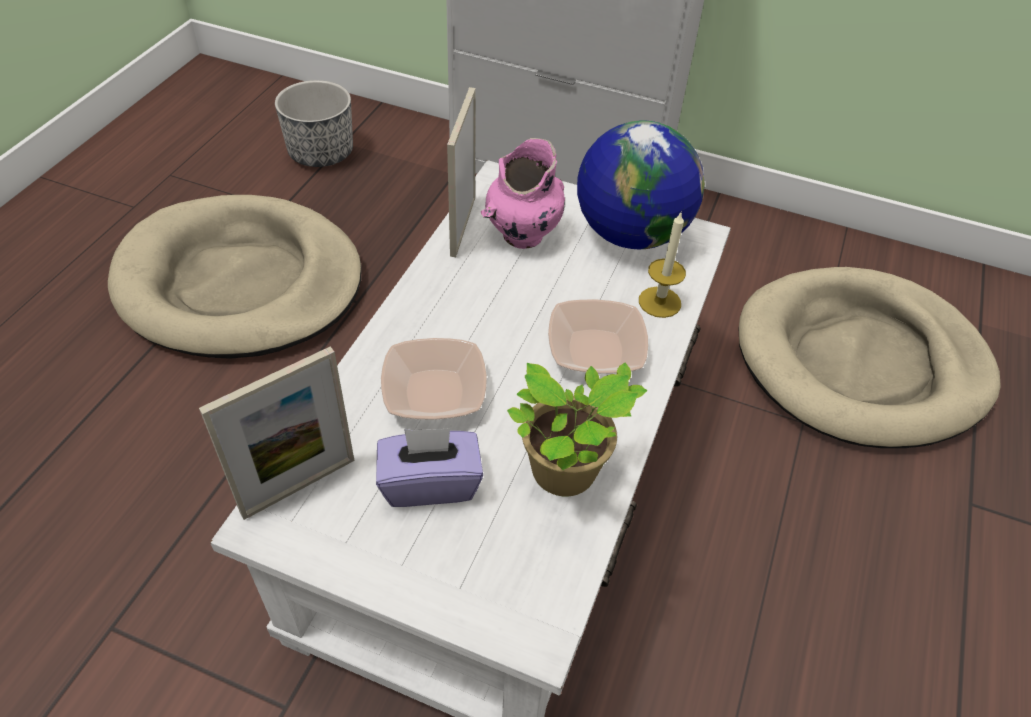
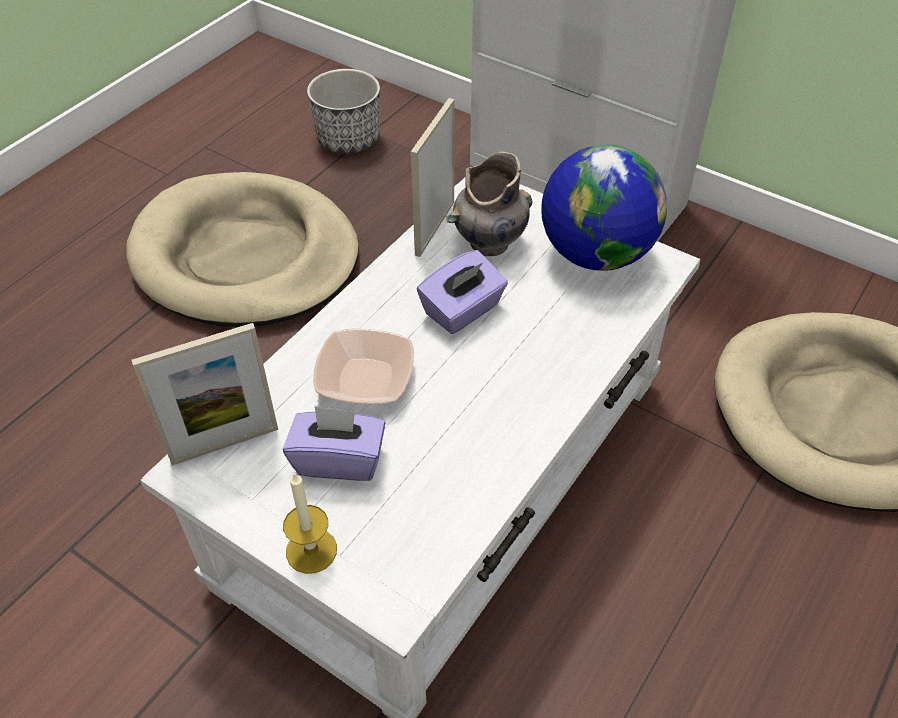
camera: 15 degrees right, 0 degrees up
pink vase [481,138,565,249] -> grey vase [446,151,533,256]
potted plant [507,363,647,496] -> none
bowl [548,299,648,374] -> none
candle [639,211,686,318] -> candle moved to [283,472,337,574]
none -> purple tissue box [417,250,508,334]

